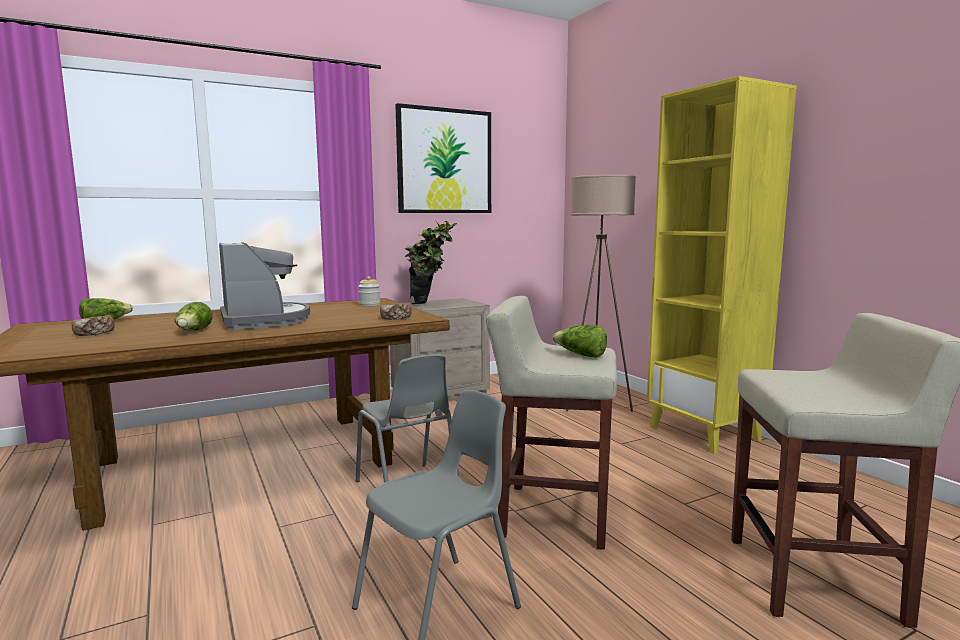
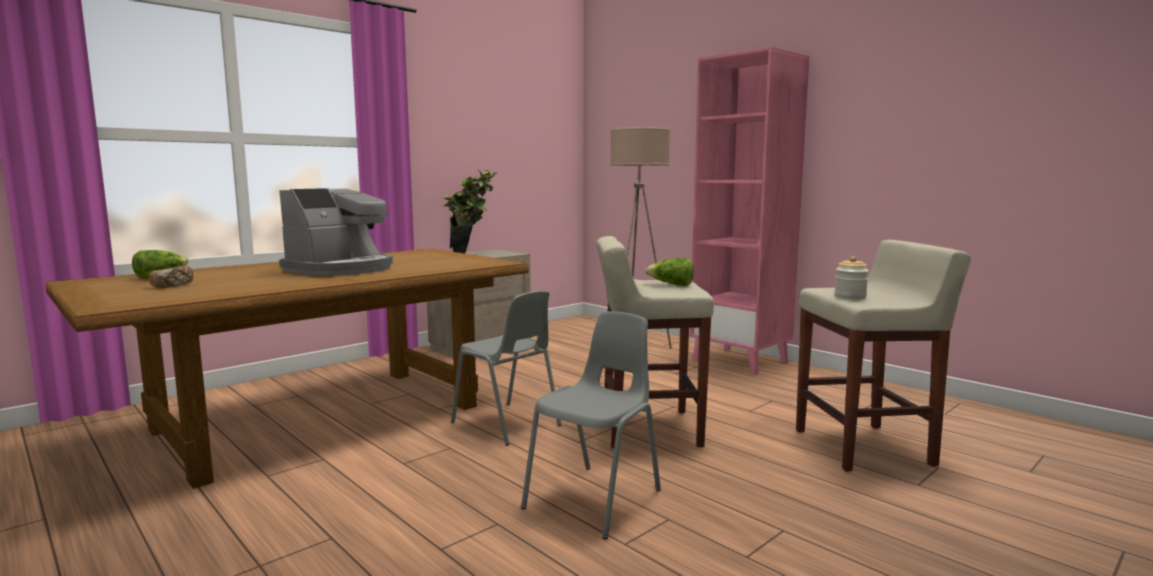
camera: 15 degrees left, 0 degrees up
lettuce [175,302,213,331] -> none
coffee machine [219,242,310,330] -> coffee machine turned 75 degrees clockwise [279,188,393,276]
jar [358,276,380,306] -> jar moved to [834,256,869,299]
bread [380,303,412,320] -> none
picture [395,103,491,213] -> none
yellow bookcase [647,76,797,454] -> pink bookcase [690,46,809,375]

